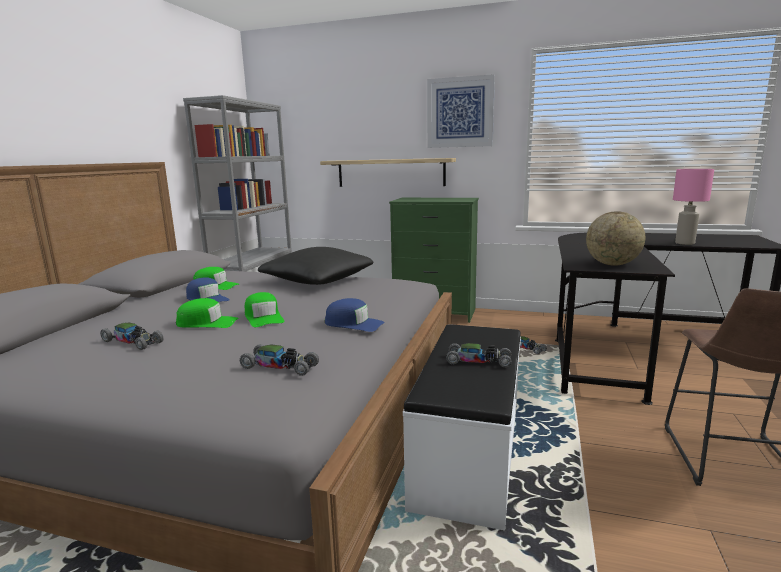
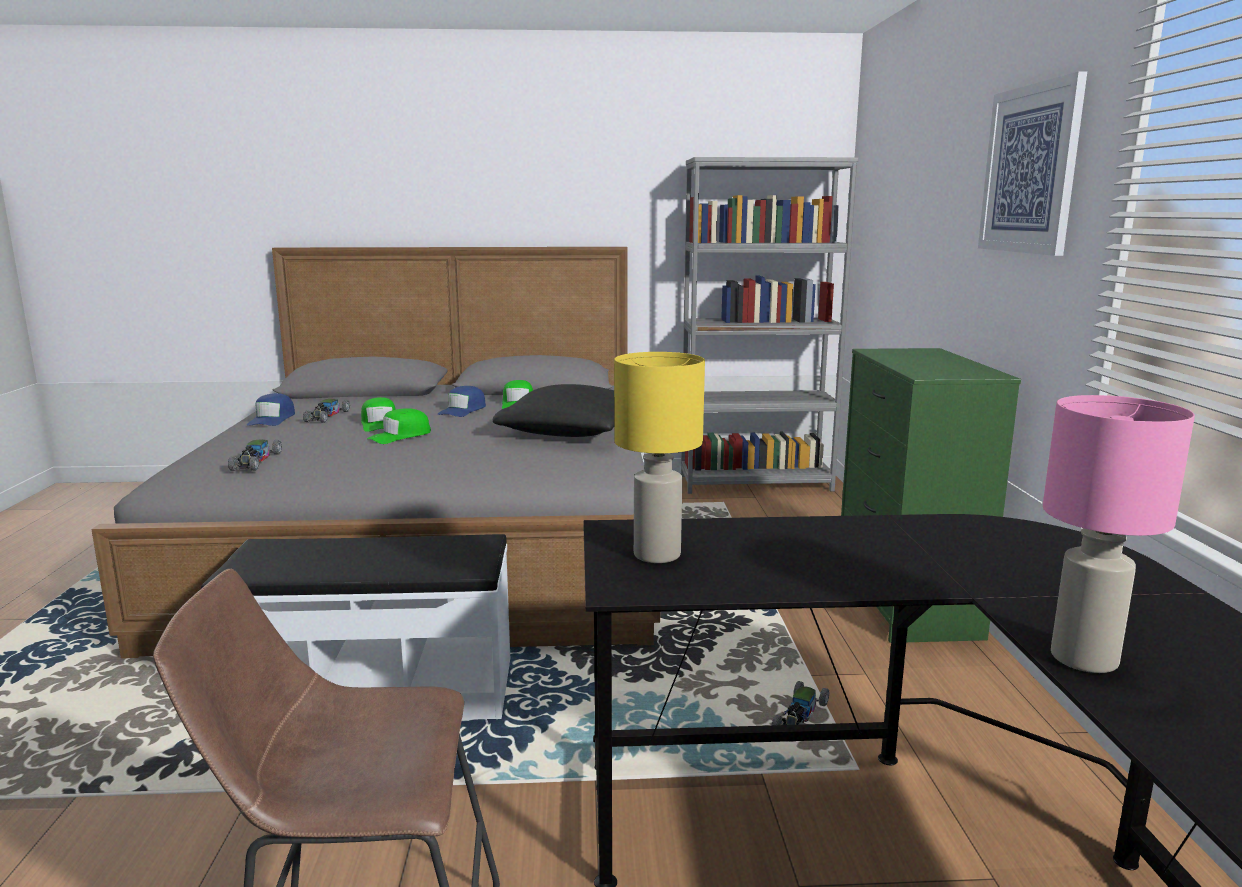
camera: 70 degrees right, 0 degrees up
shelf [320,158,456,187] -> none
blue cap [325,298,385,332] -> blue cap moved to [247,393,295,426]
toy car [446,343,512,368] -> none
globe [586,211,645,266] -> yellow table lamp [614,352,705,563]

